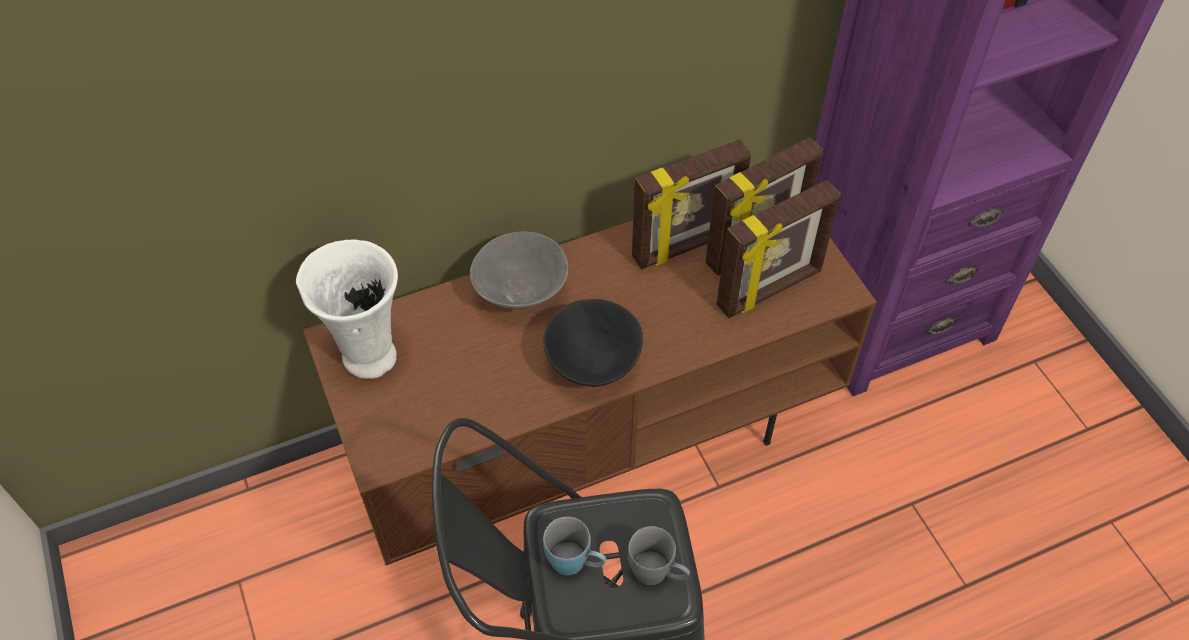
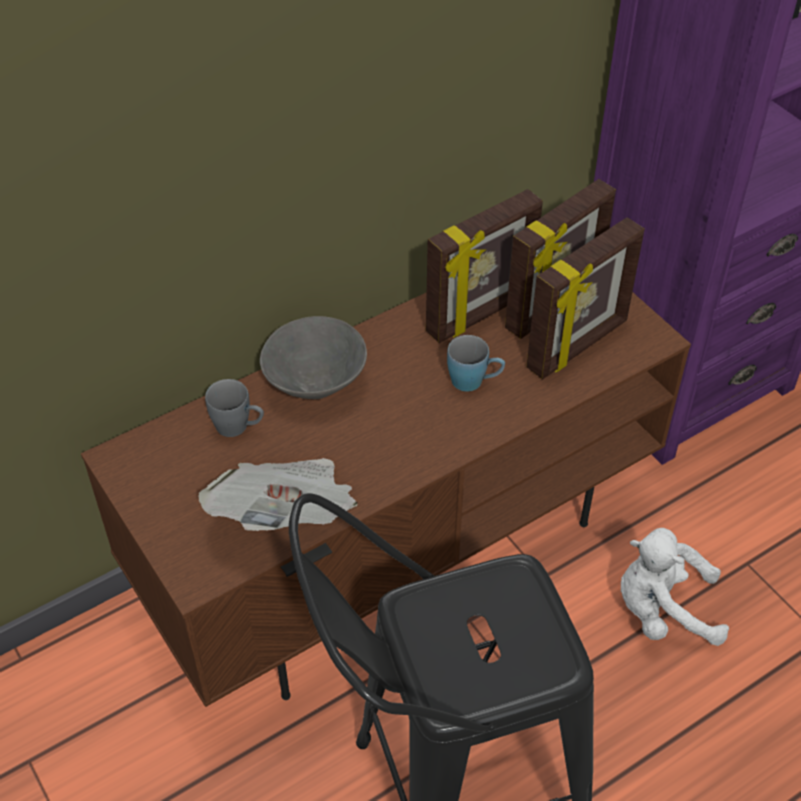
camera: 10 degrees left, 5 degrees down
white vase [296,239,398,379] -> none
black bowl [543,299,643,387] -> none
blue mug [543,517,606,575] -> blue mug moved to [447,335,505,392]
grey mug [628,526,690,585] -> grey mug moved to [205,379,264,437]
none -> newspaper [198,458,358,531]
none -> white plush toy [621,528,729,646]

